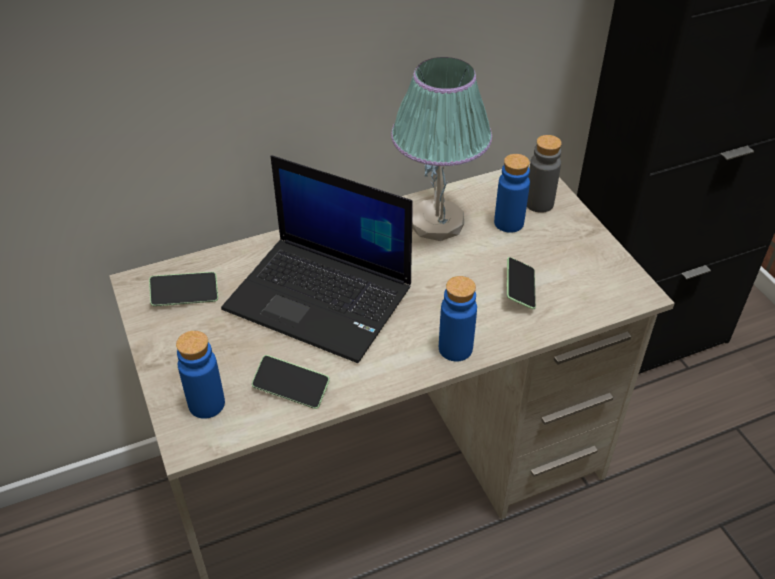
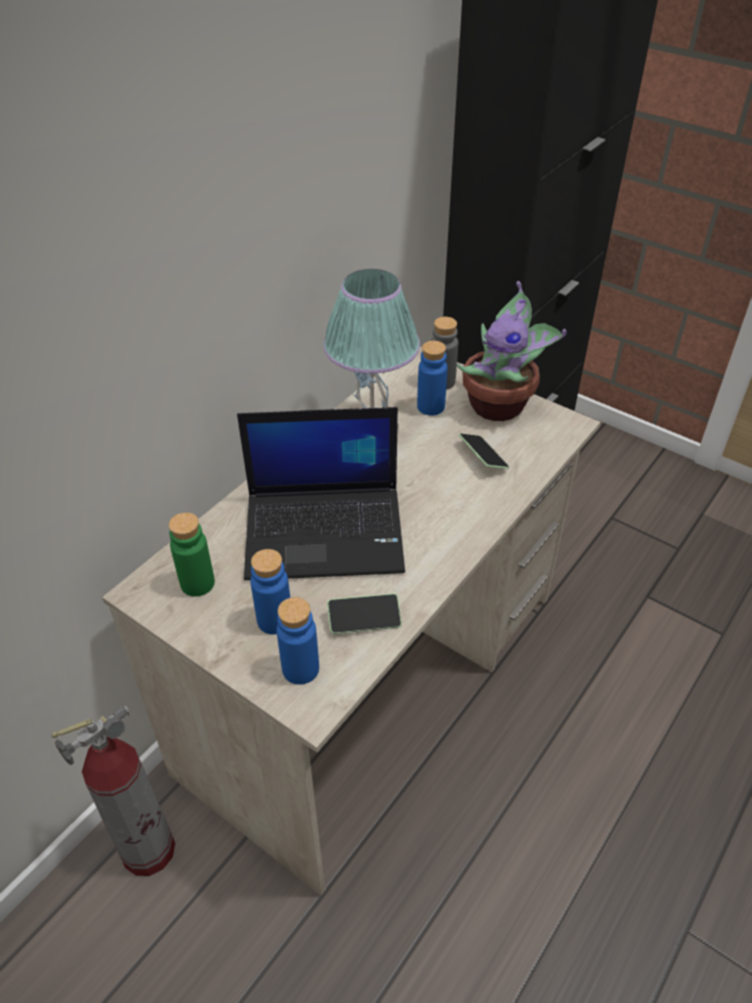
camera: 30 degrees left, 0 degrees up
phone [149,272,218,306] -> green bottle [169,513,215,596]
blue bottle [439,276,477,361] -> blue bottle moved to [250,549,290,635]
none -> fire extinguisher [52,706,175,876]
none -> potted plant [456,281,567,421]

